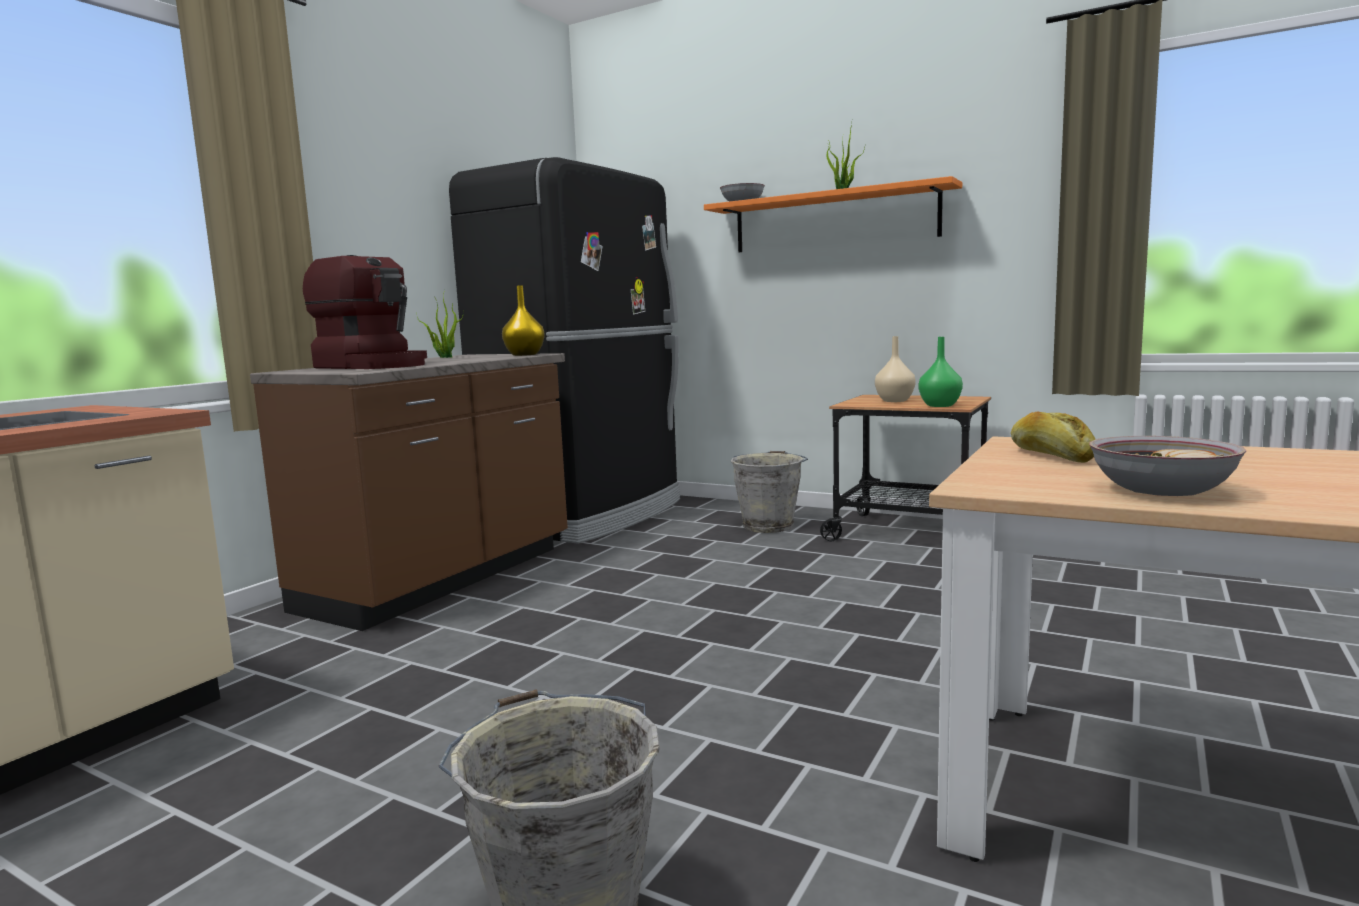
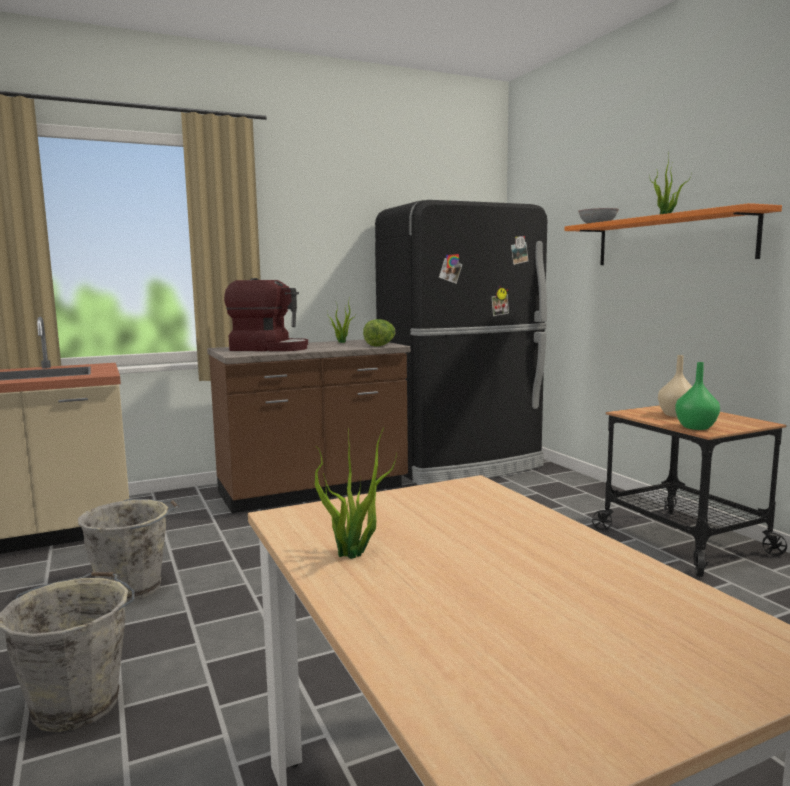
camera: 35 degrees right, 0 degrees up
coffee machine [303,255,427,369] -> coffee machine turned 60 degrees counterclockwise [224,278,308,351]
yellow vase [502,285,545,356] -> lettuce [363,319,396,346]
grey bucket [731,451,808,533] -> grey bucket moved to [78,499,179,602]
bread [1011,411,1095,463] -> none
bowl [1089,436,1247,496] -> potted plant [315,427,397,559]

